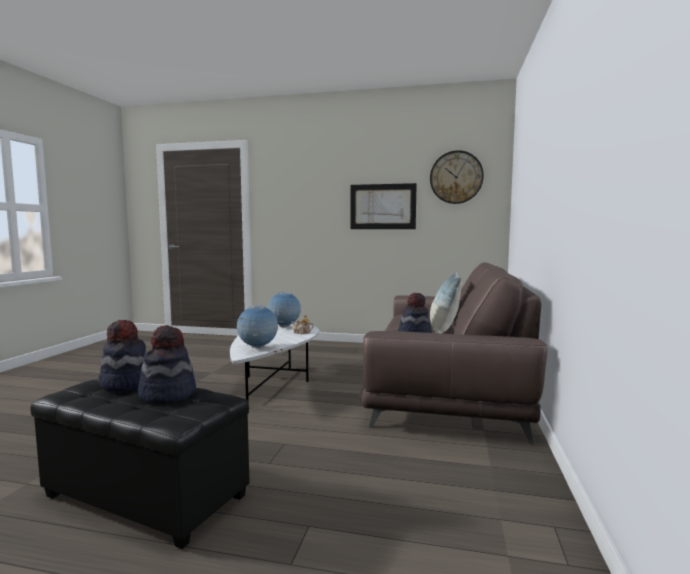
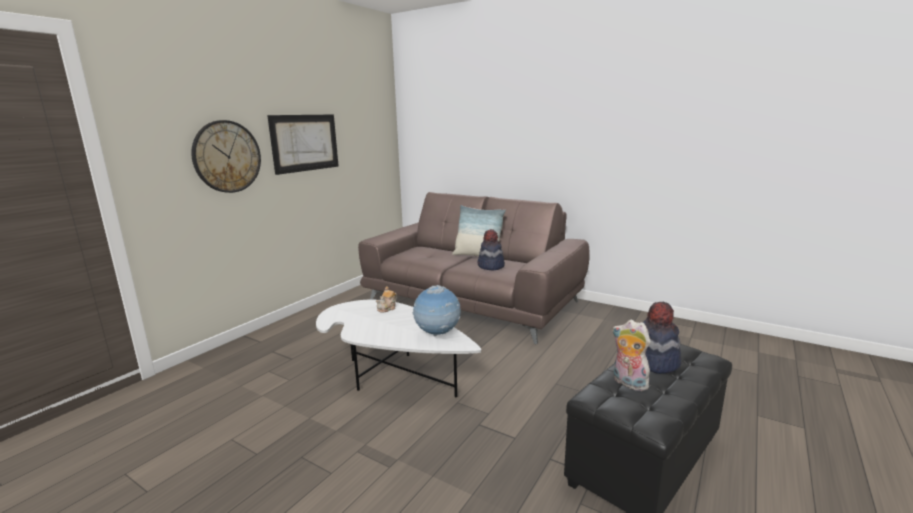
camera: 70 degrees left, 10 degrees up
hat [99,320,147,392] -> plush toy [612,320,651,391]
globe [268,291,301,328] -> none
wall clock [430,150,484,204] -> wall clock moved to [191,120,261,193]

